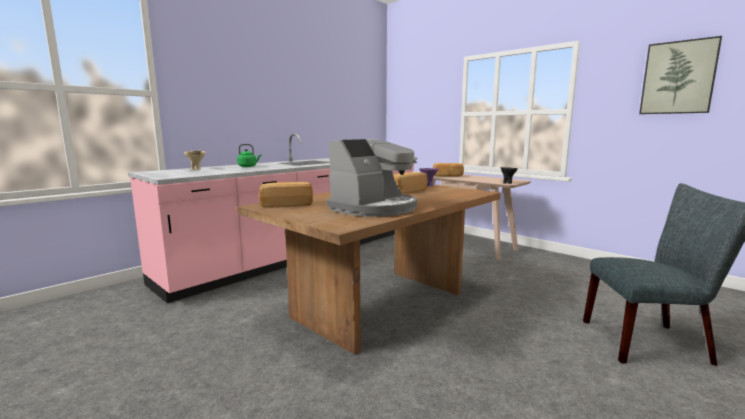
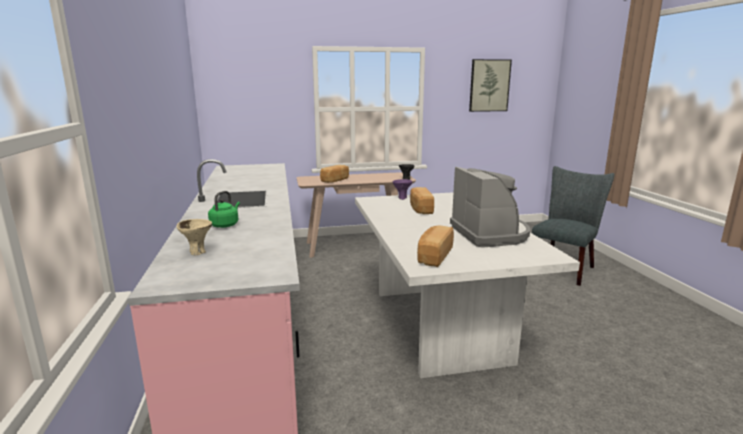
camera: 55 degrees left, 5 degrees up
brown dining table [237,185,500,355] -> white dining table [355,192,580,378]

